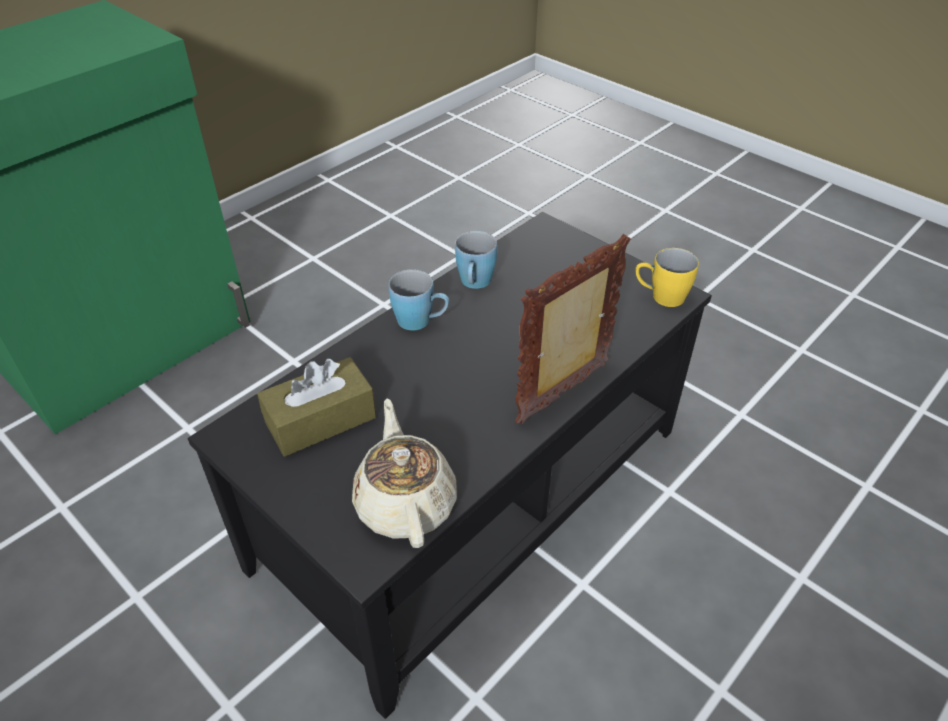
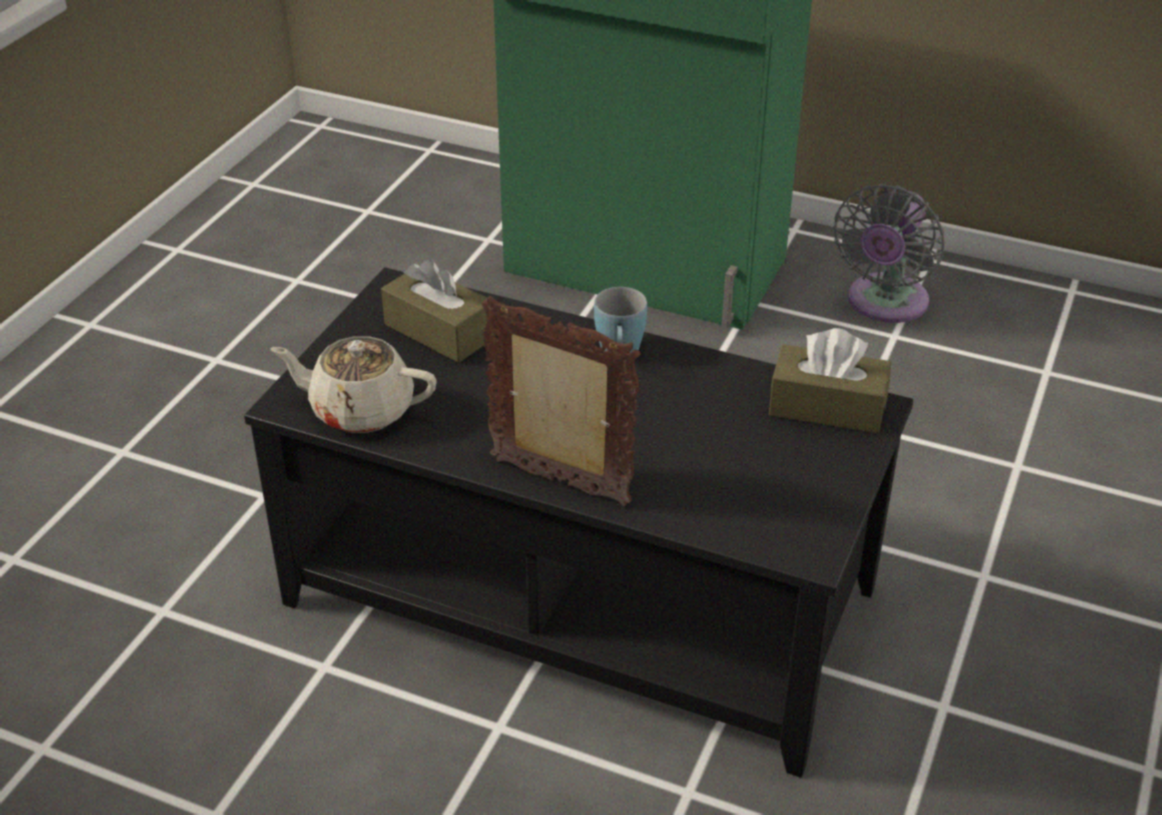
camera: 70 degrees right, 5 degrees down
beige teapot [352,399,457,548] -> beige teapot turned 135 degrees counterclockwise [270,336,436,433]
blue mug [455,231,497,289] -> none
yellow mug [635,248,699,307] -> none
none -> brown tissue box [769,328,891,434]
none -> grey fan [834,184,945,323]

